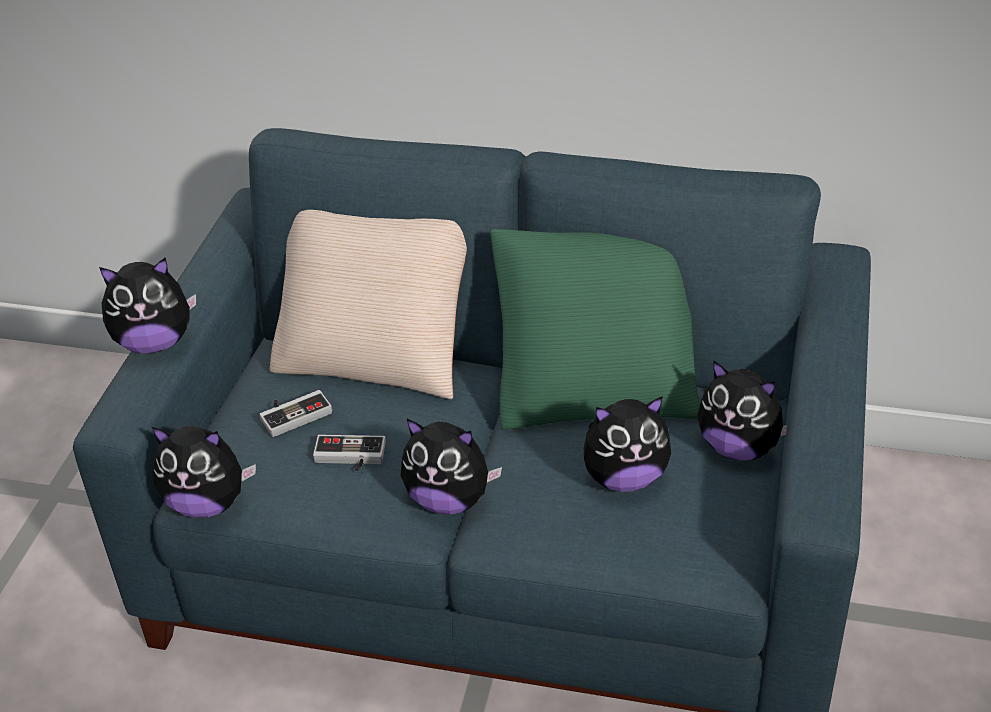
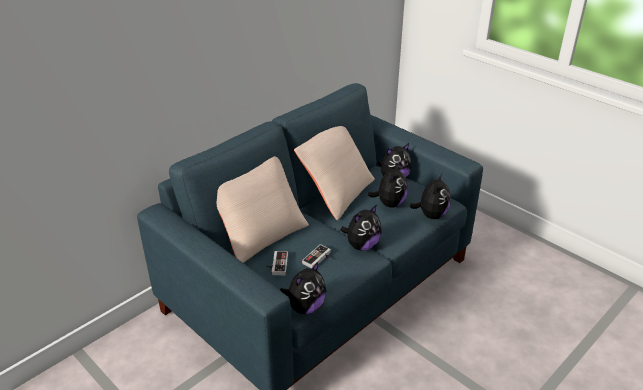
camera: 60 degrees left, 5 degrees down
plush toy [99,258,196,353] -> plush toy moved to [409,173,450,219]
green pillow [490,229,700,430] -> beige pillow [294,126,375,220]

